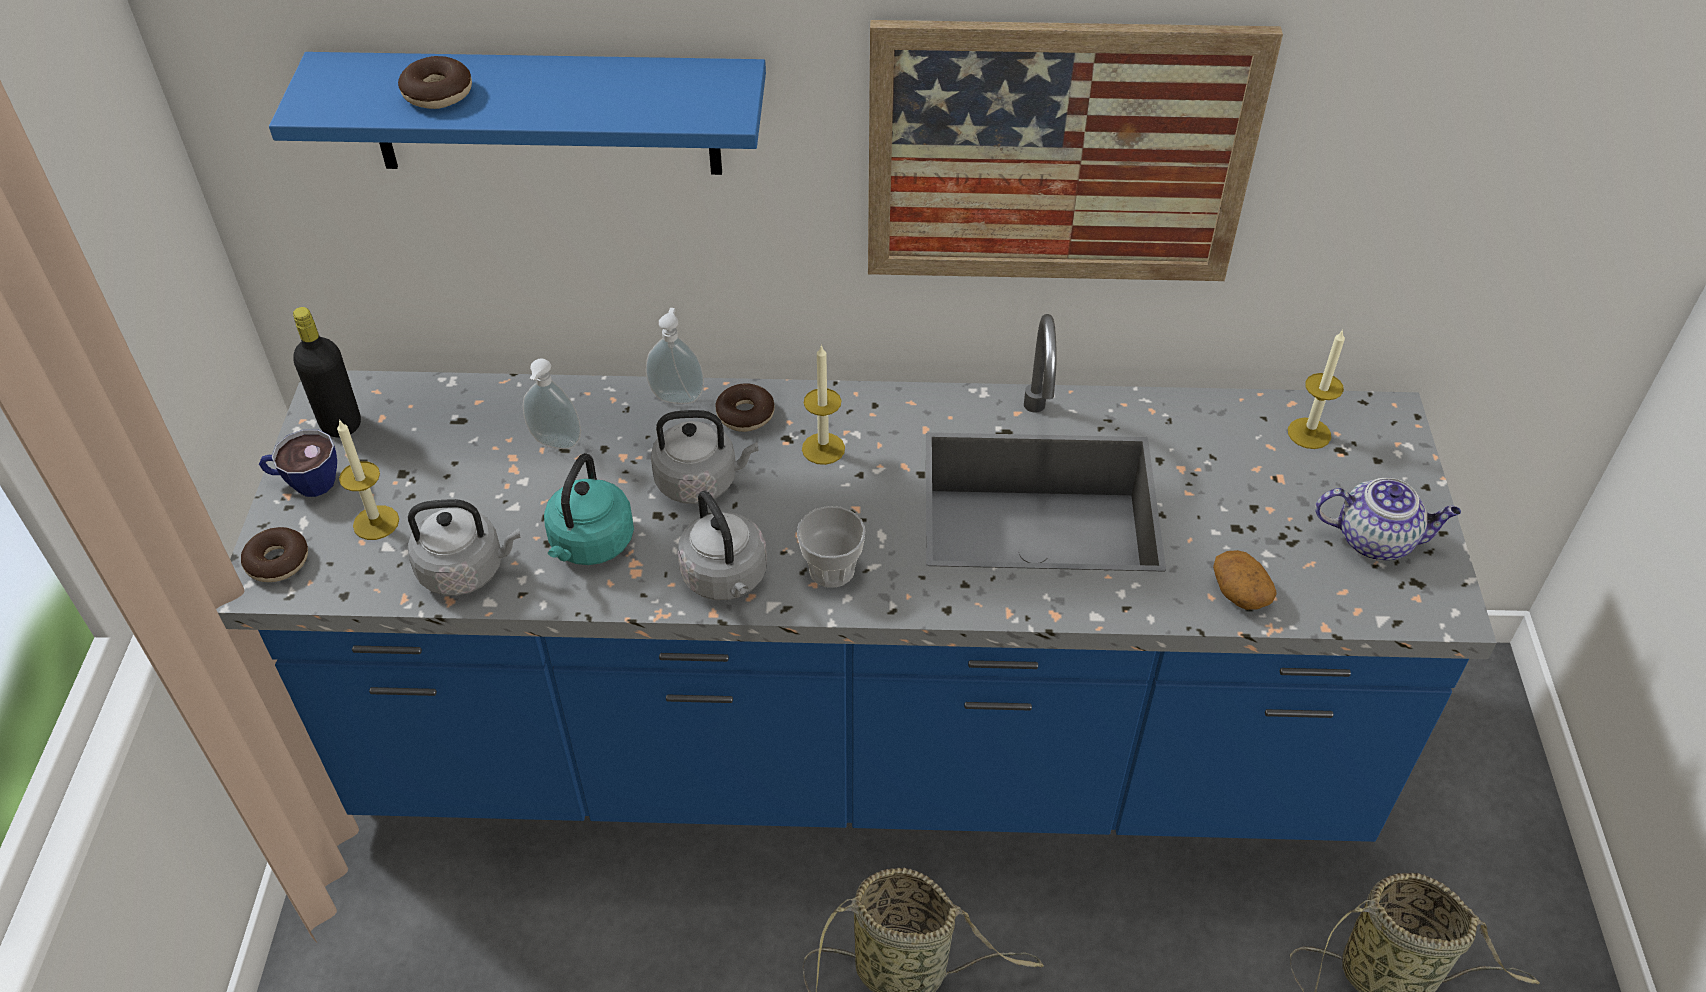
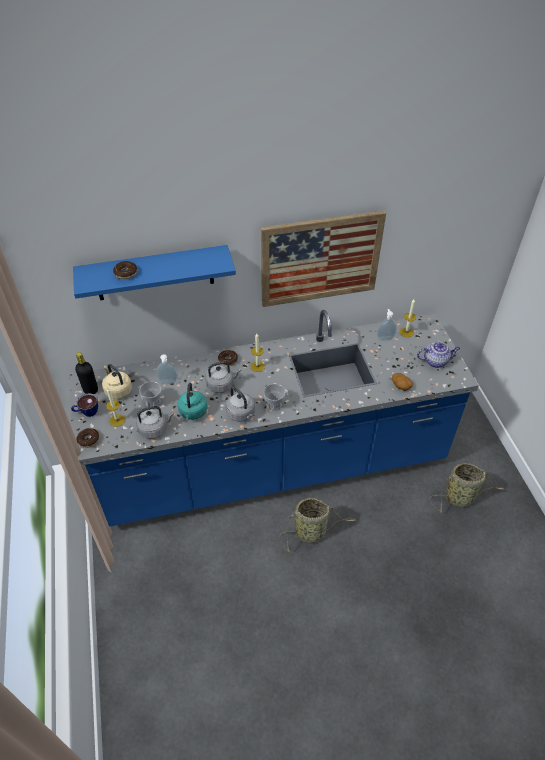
camera: 15 degrees left, 0 degrees up
soap dispenser [646,308,704,404] -> soap dispenser moved to [377,309,397,340]
none -> beige kettle [102,364,132,399]
none -> cup [139,381,162,407]

